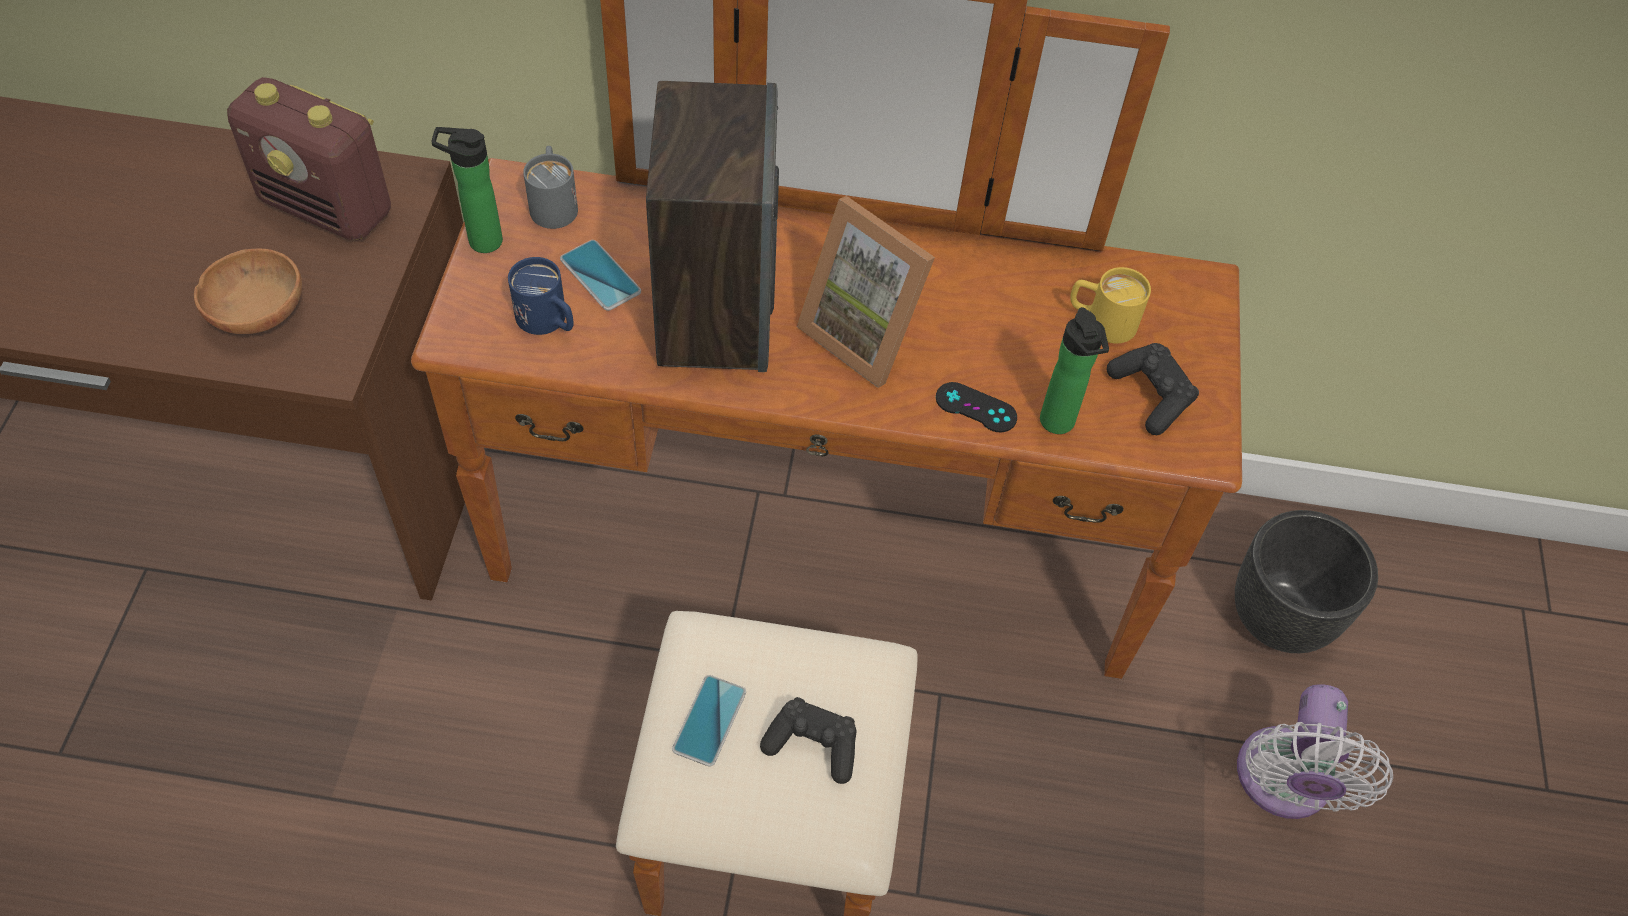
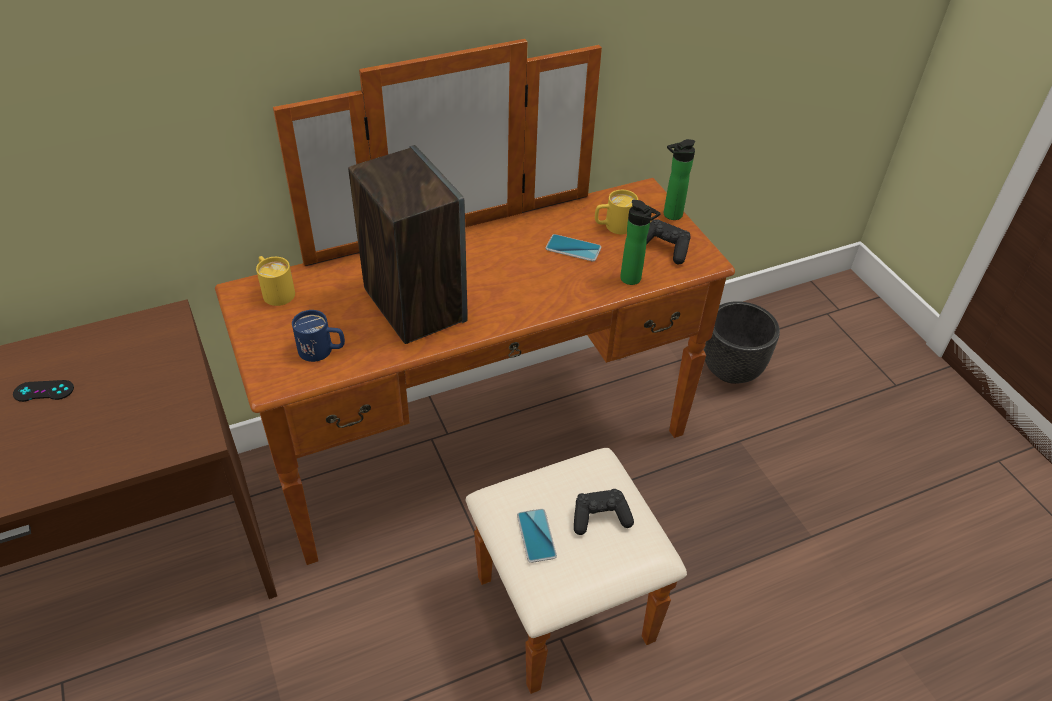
camera: 30 degrees left, 10 degrees down
brown bowl [194,249,302,334] -> none
radio [227,77,391,240] -> none
bottle [431,127,503,253] -> bottle moved to [664,139,695,220]
grey mug [523,146,578,229] -> yellow mug [256,256,295,306]
phone [560,240,641,311] -> phone moved to [546,234,601,261]
picture frame [797,196,935,388] -> none
black game controller [936,382,1017,432] -> black game controller moved to [13,380,74,402]
white fan [1237,684,1393,819] -> none

